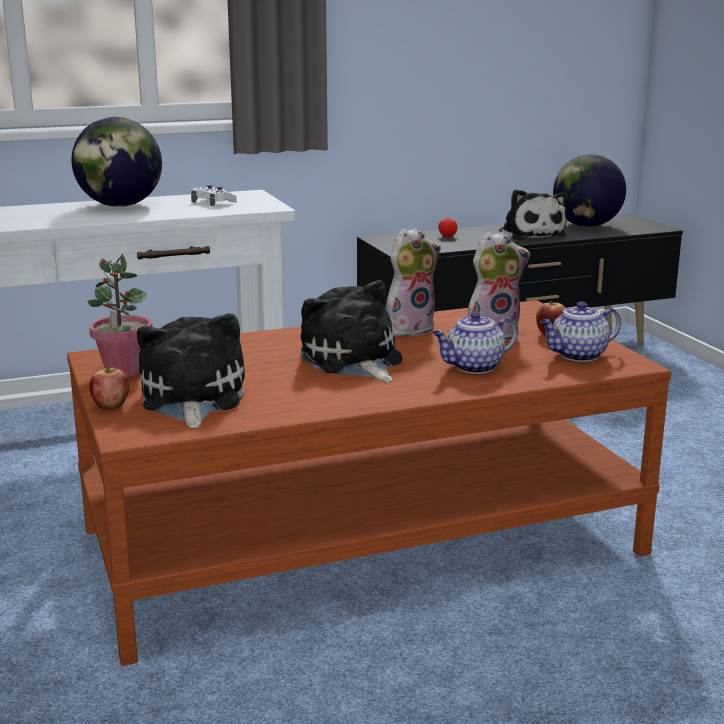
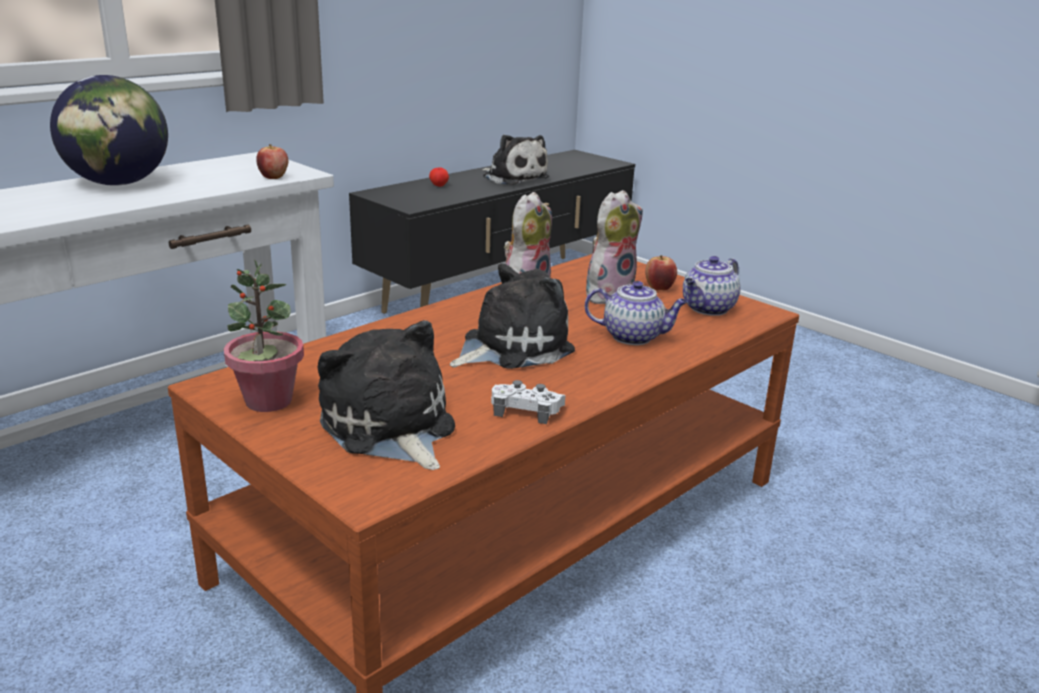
camera: 25 degrees left, 5 degrees up
apple [89,366,129,410] -> apple moved to [256,144,288,179]
white game controller [191,185,237,206] -> white game controller moved to [491,380,565,424]
plush toy [300,280,402,382] -> plush toy turned 105 degrees clockwise [450,263,575,369]
teapot [433,312,517,374] -> teapot turned 120 degrees counterclockwise [585,281,688,345]
globe [553,154,626,227] -> none

